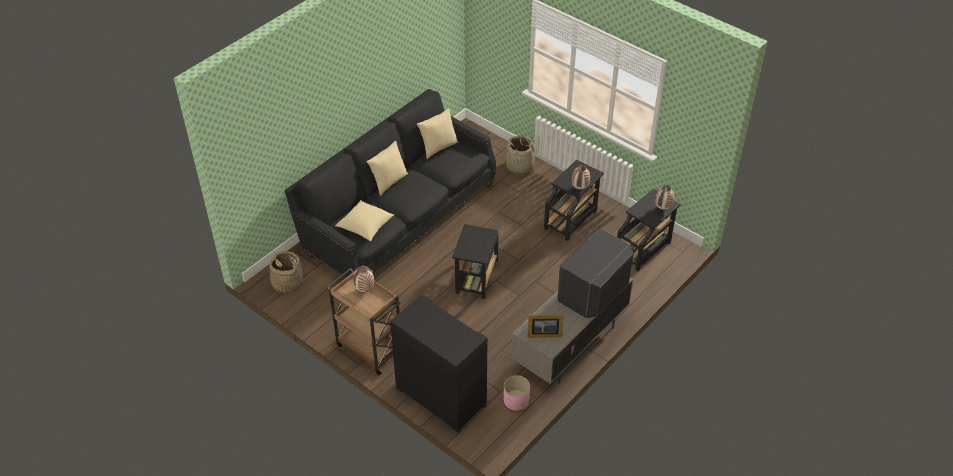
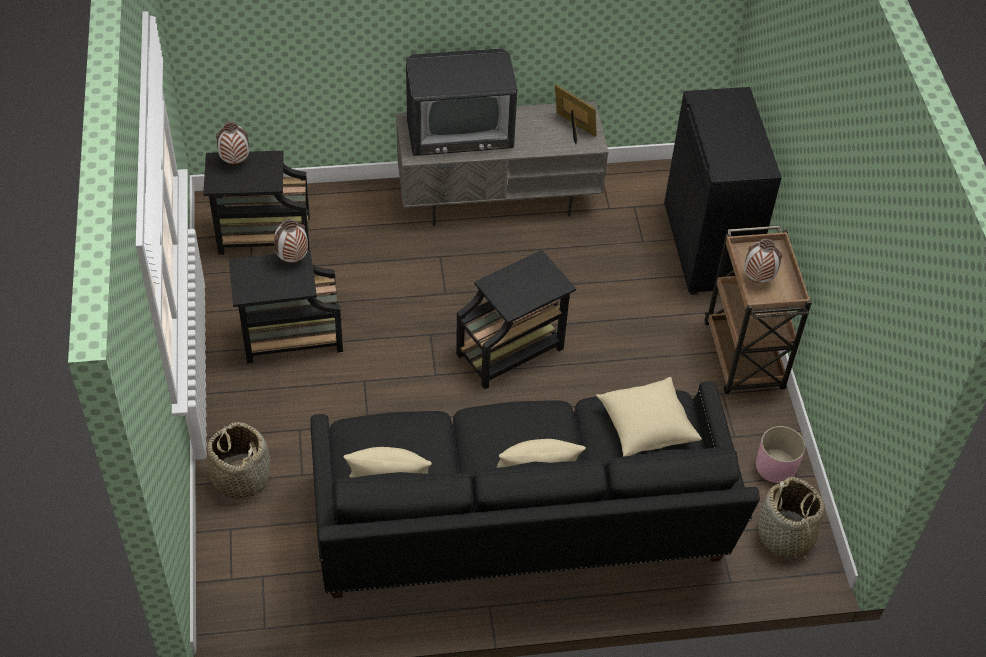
camera: 140 degrees left, 5 degrees up
pink planter [504,375,530,411] -> pink planter moved to [756,426,805,483]

